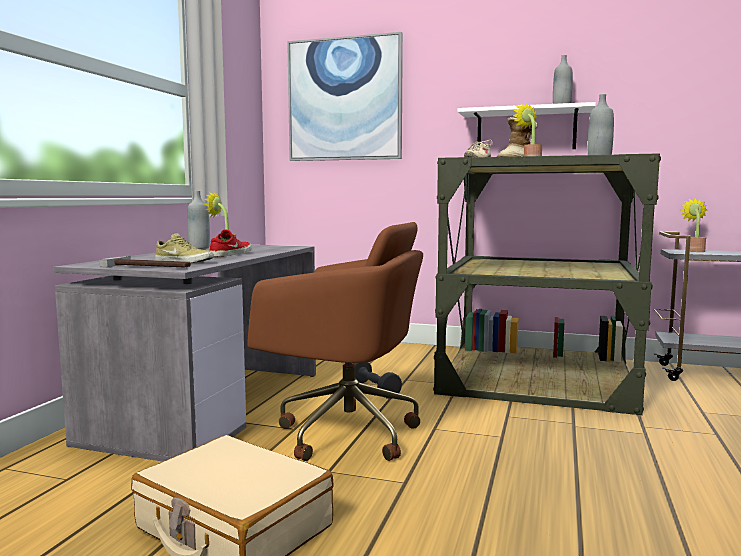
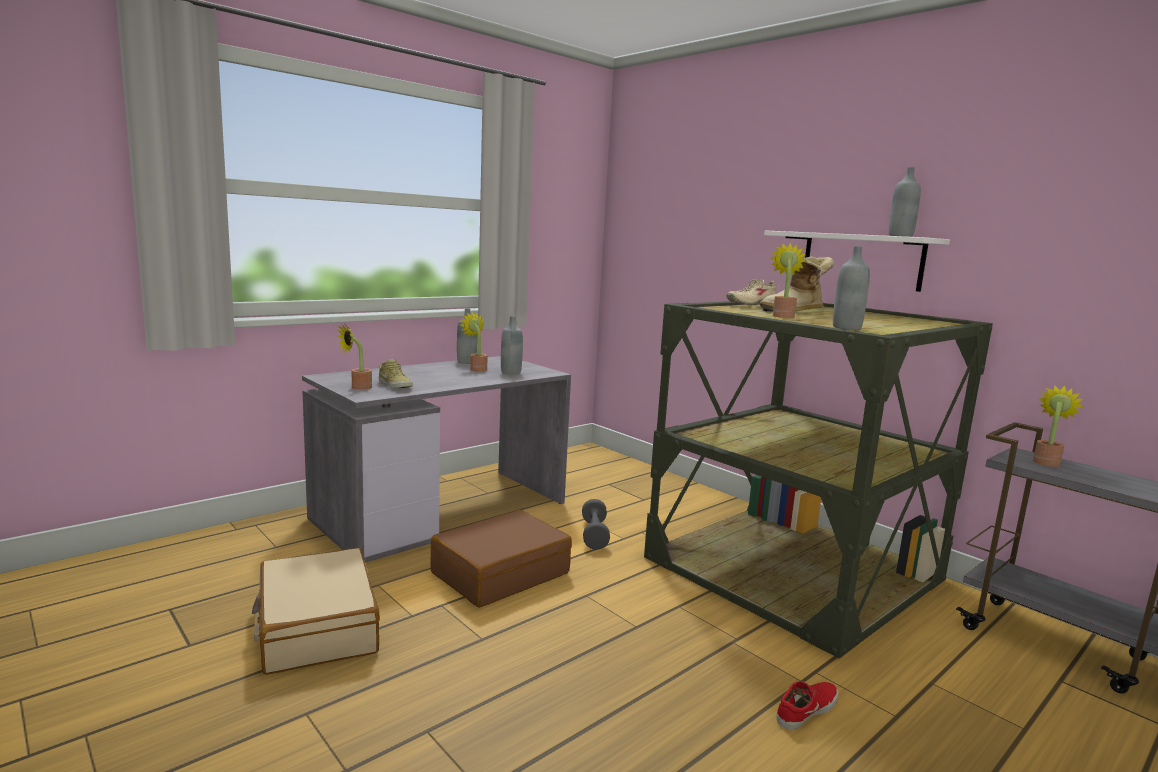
camera: 30 degrees right, 5 degrees up
hammer [99,256,191,267] -> potted plant [337,324,372,390]
red shoe [210,230,252,257] -> red shoe moved to [776,681,839,730]
brown office chair [248,222,423,461] -> brown suitcase [430,510,572,607]
picture [287,32,403,161] -> none
none -> grey bottle [501,316,523,375]

